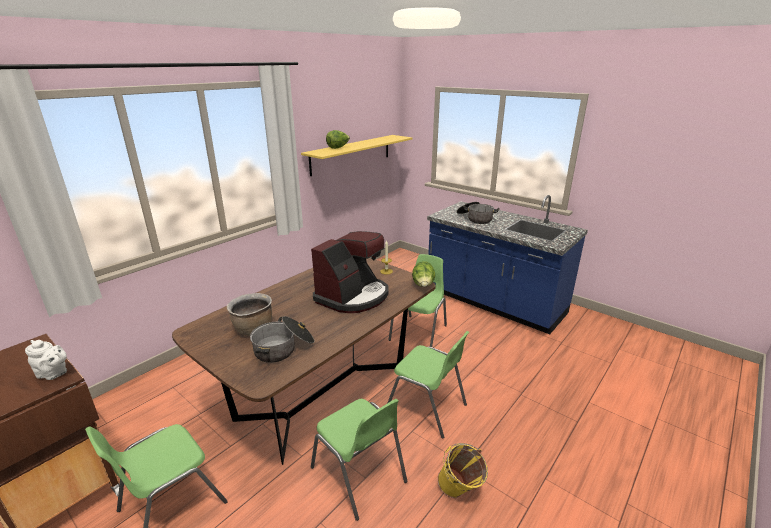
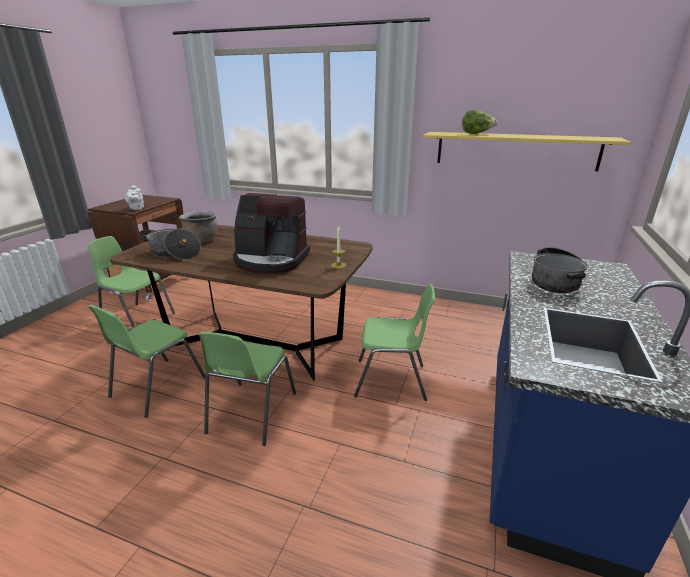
camera: 70 degrees right, 0 degrees up
lettuce [412,261,435,287] -> none
yellow bucket [438,443,488,498] -> none

